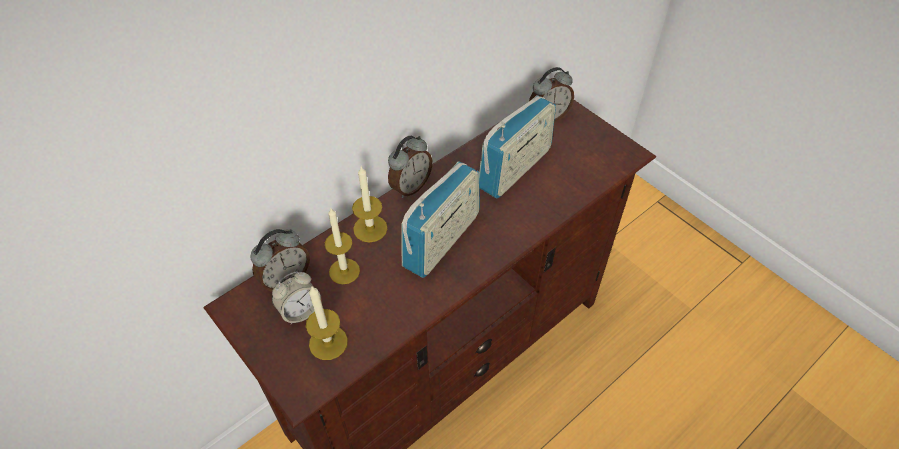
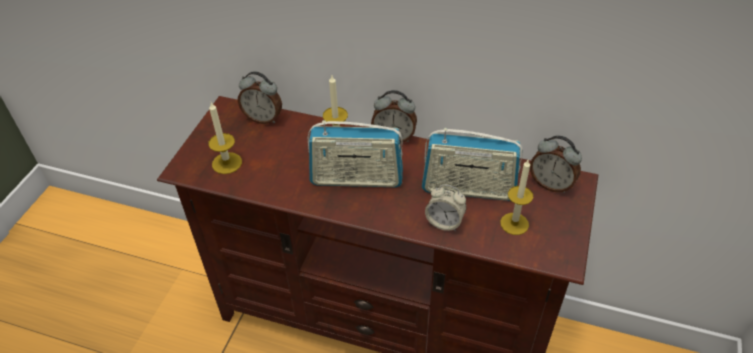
camera: 60 degrees right, 5 degrees down
alarm clock [272,271,321,324] -> alarm clock moved to [425,185,466,231]
candle [325,208,360,284] -> candle moved to [500,160,533,235]

